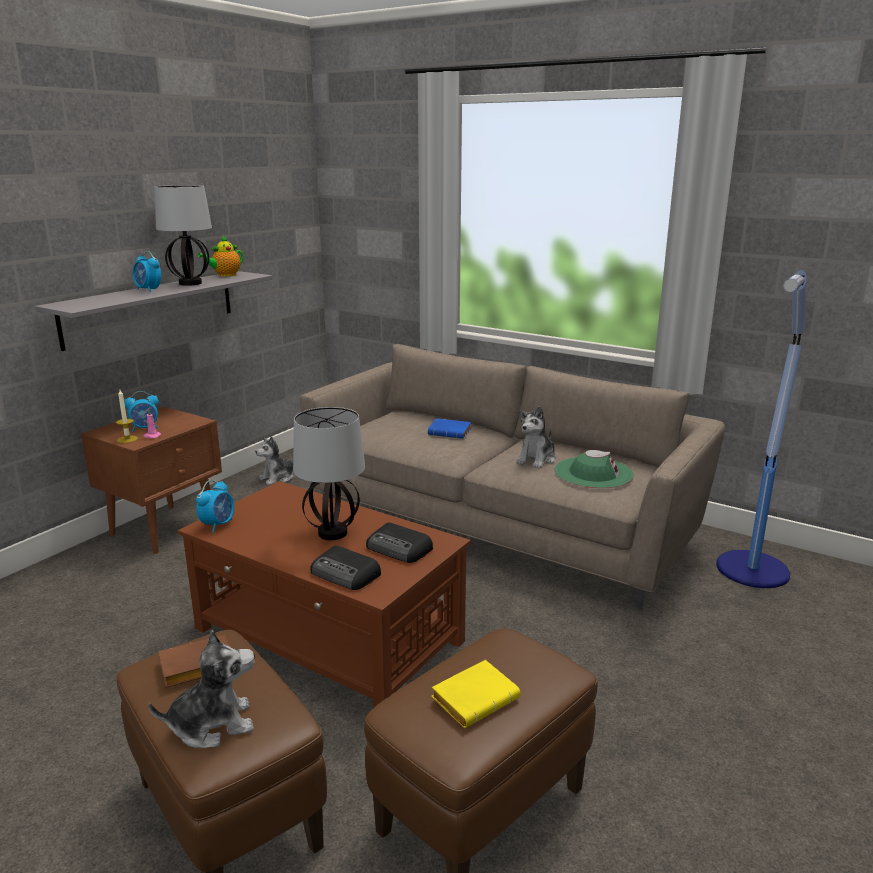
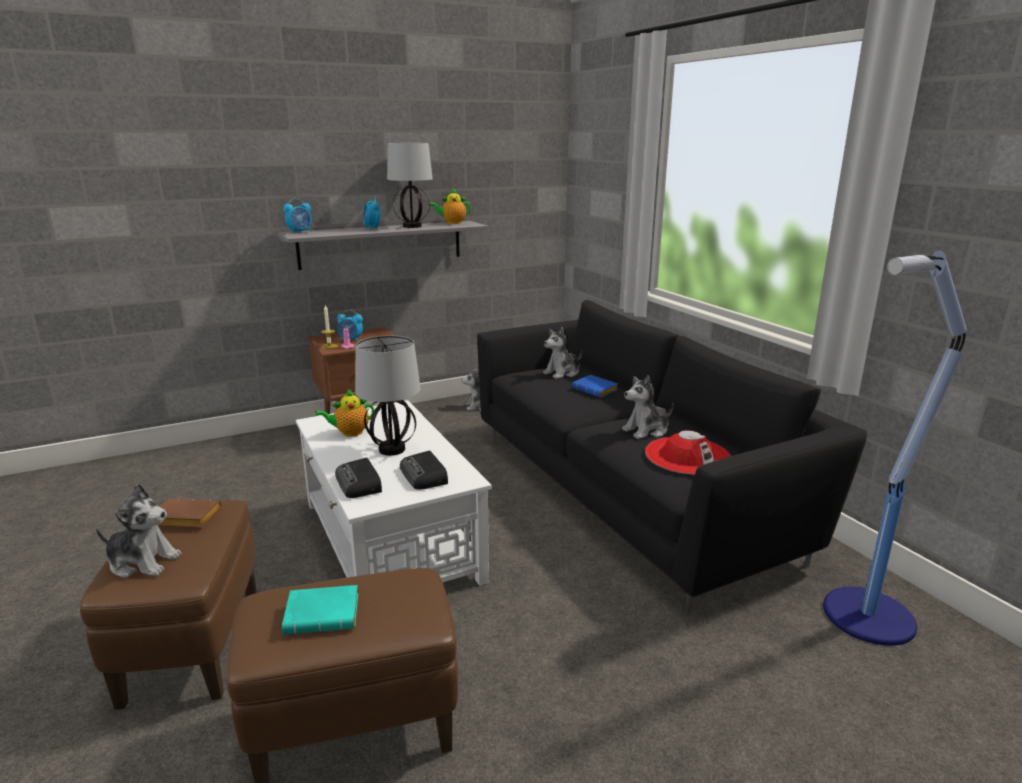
camera: 30 degrees right, 0 degrees up
brown coffee table [178,481,471,708] -> white coffee table [296,400,492,586]
alarm clock [196,480,234,533] -> alarm clock moved to [283,198,312,234]
beige sofa [300,344,725,610] -> black sofa [477,300,867,613]
yellow book [431,660,521,728] -> turquoise book [282,585,358,635]
green hat [555,450,634,488] -> red hat [645,431,731,474]
none -> teapot [315,389,374,437]
none -> plush toy [543,327,582,379]

